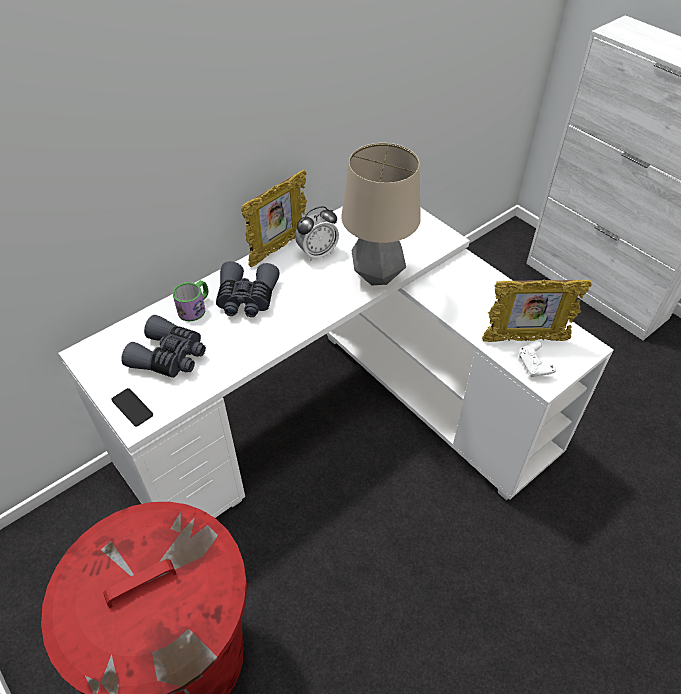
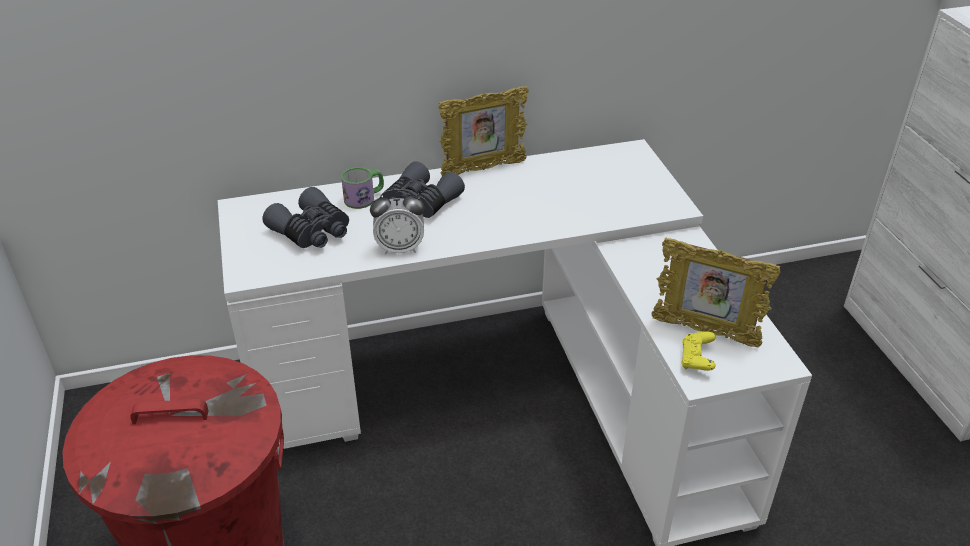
camera: 25 degrees right, 10 degrees down
phone [112,388,153,427] -> none
alarm clock [295,206,339,261] -> alarm clock moved to [370,189,425,255]
table lamp [341,143,421,285] -> none
white game controller [518,341,556,377] -> yellow game controller [681,331,716,371]

